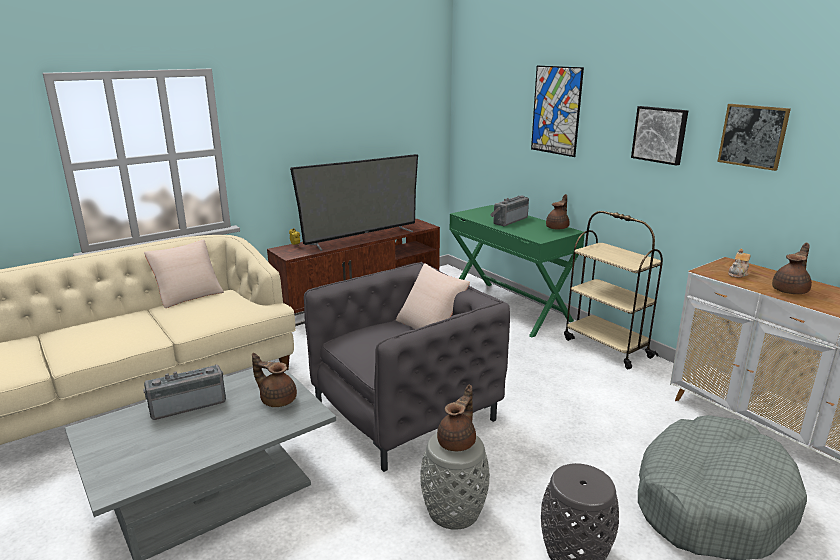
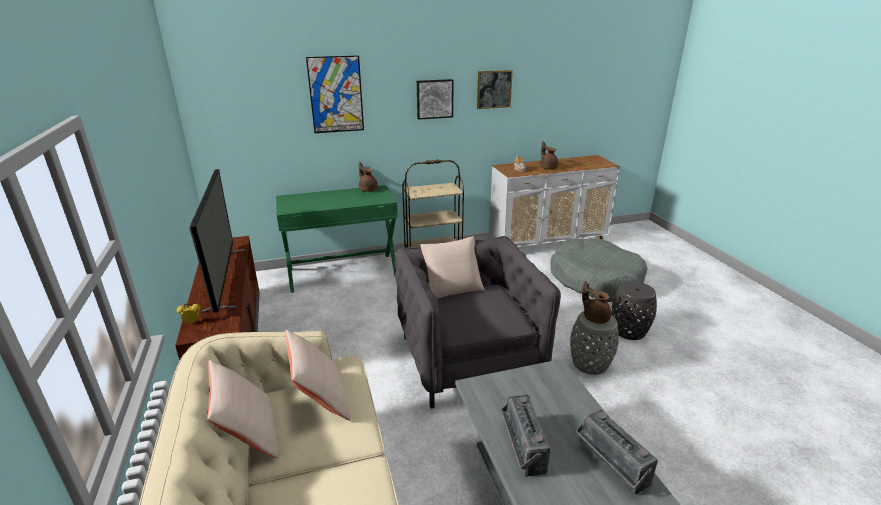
camera: 70 degrees left, 5 degrees up
brown teapot [252,353,297,407] -> none
radio [490,196,529,226] -> radio moved to [576,409,658,495]
none -> beige pillow [285,330,351,421]

